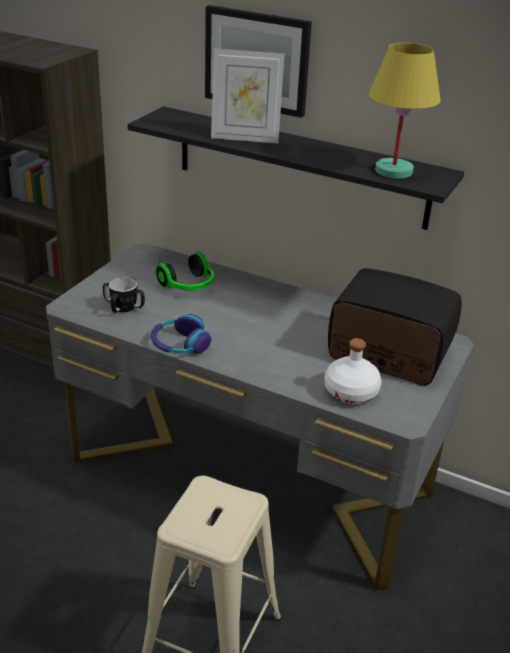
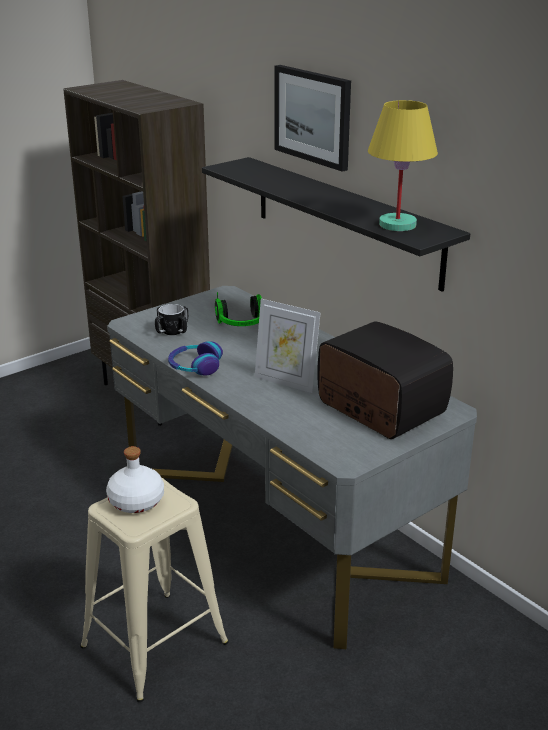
camera: 25 degrees right, 5 degrees down
picture frame [211,49,285,143] -> picture frame moved to [255,299,321,393]
white bottle [324,338,382,404] -> white bottle moved to [106,446,164,513]

